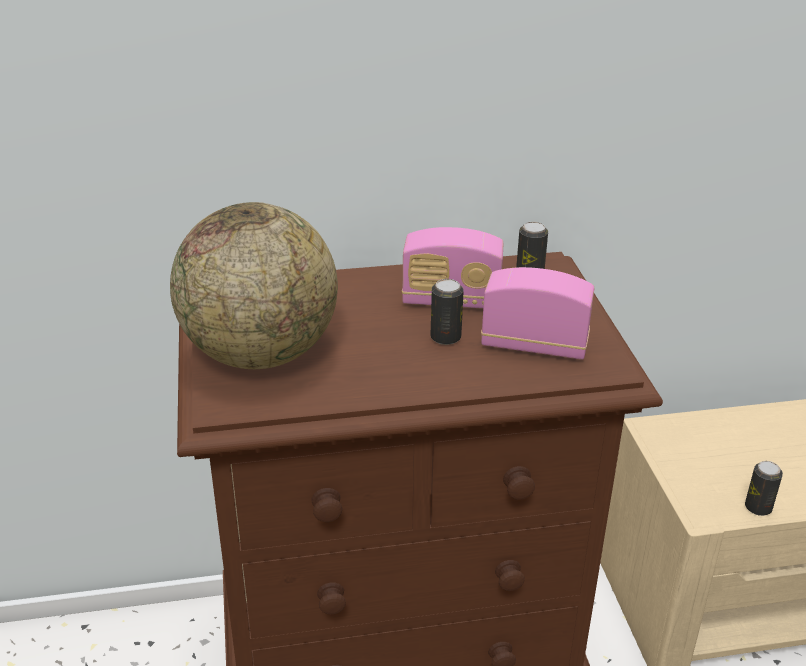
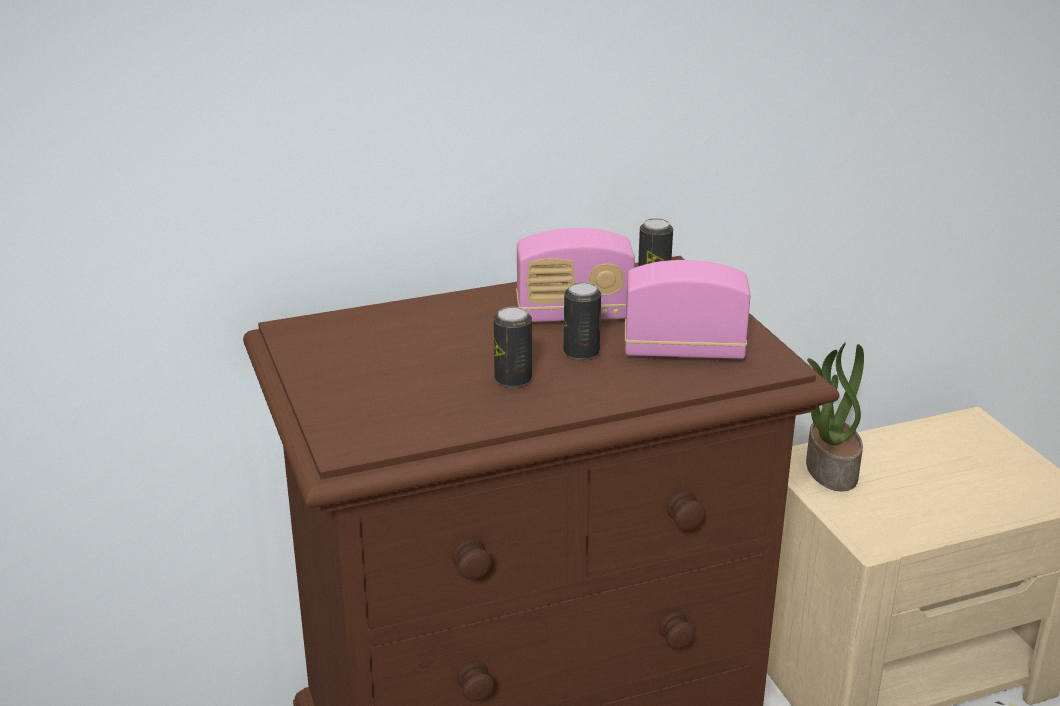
camera: 10 degrees left, 5 degrees down
globe [170,202,338,369] -> none
can [745,461,783,516] -> can moved to [494,307,532,387]
none -> potted plant [806,342,864,492]

